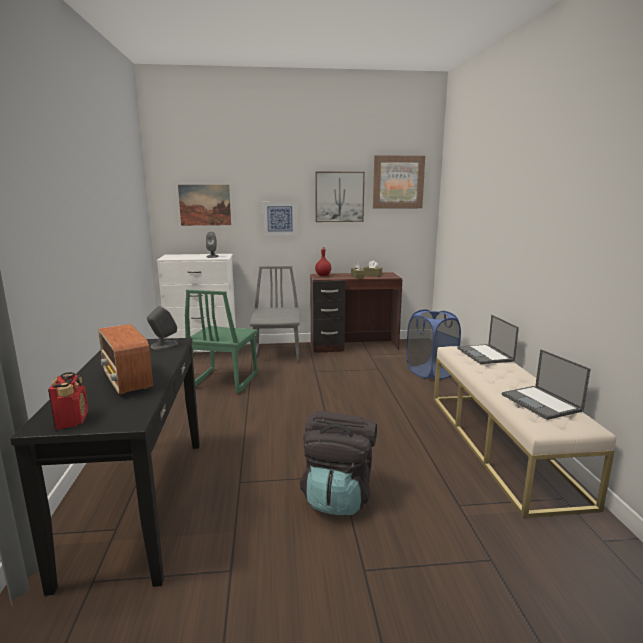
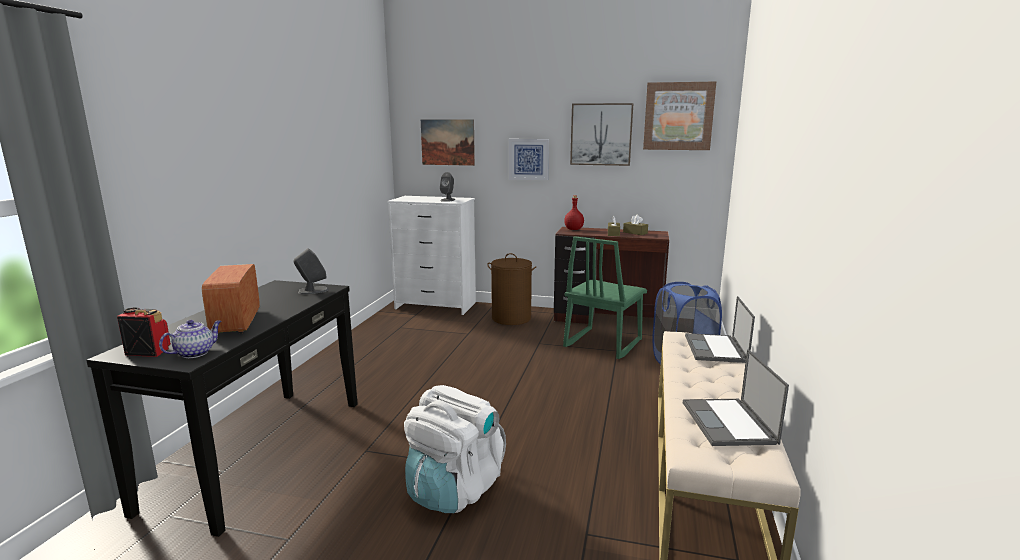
camera: 20 degrees right, 0 degrees up
radio [48,372,88,430] -> radio turned 90 degrees counterclockwise [117,307,171,357]
green chair [185,290,258,393] -> green chair moved to [563,236,647,359]
grey chair [250,266,300,362] -> brown laundry basket [487,253,537,325]
black backpack [300,411,377,515] -> white backpack [404,385,506,513]
none -> teapot [159,320,221,358]

